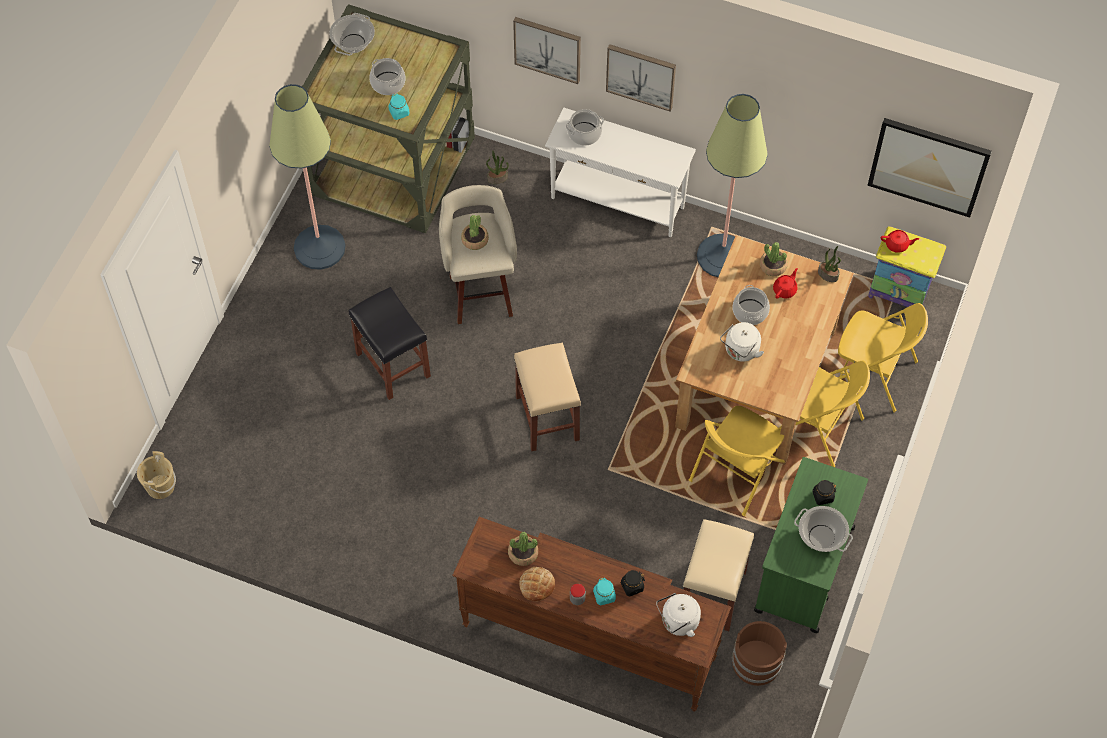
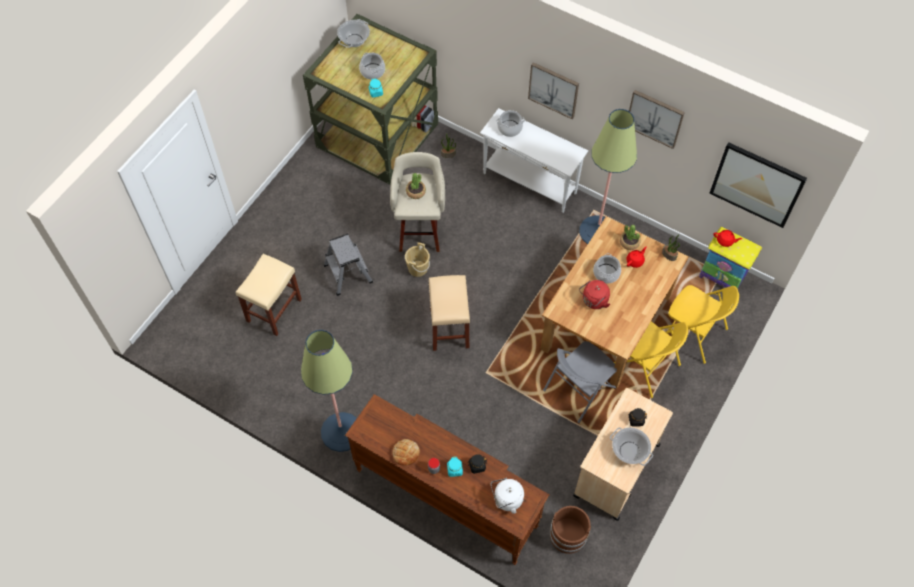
camera: 10 degrees right, 0 degrees up
beige bucket [137,451,176,499] -> beige bucket moved to [405,242,430,277]
floor lamp [269,84,346,270] -> floor lamp moved to [301,330,357,452]
black stool [349,287,431,400] -> grey step ladder [324,233,373,296]
potted plant [508,532,538,566] -> none
picture [513,17,581,84] -> picture moved to [629,90,685,149]
beige stool [683,519,754,631] -> beige stool moved to [236,254,302,336]
yellow chair [689,406,785,517] -> grey chair [543,341,617,423]
white kettle [720,322,764,362] -> red kettle [579,280,610,309]
green cart [754,457,868,633] -> beige cart [573,388,673,521]

